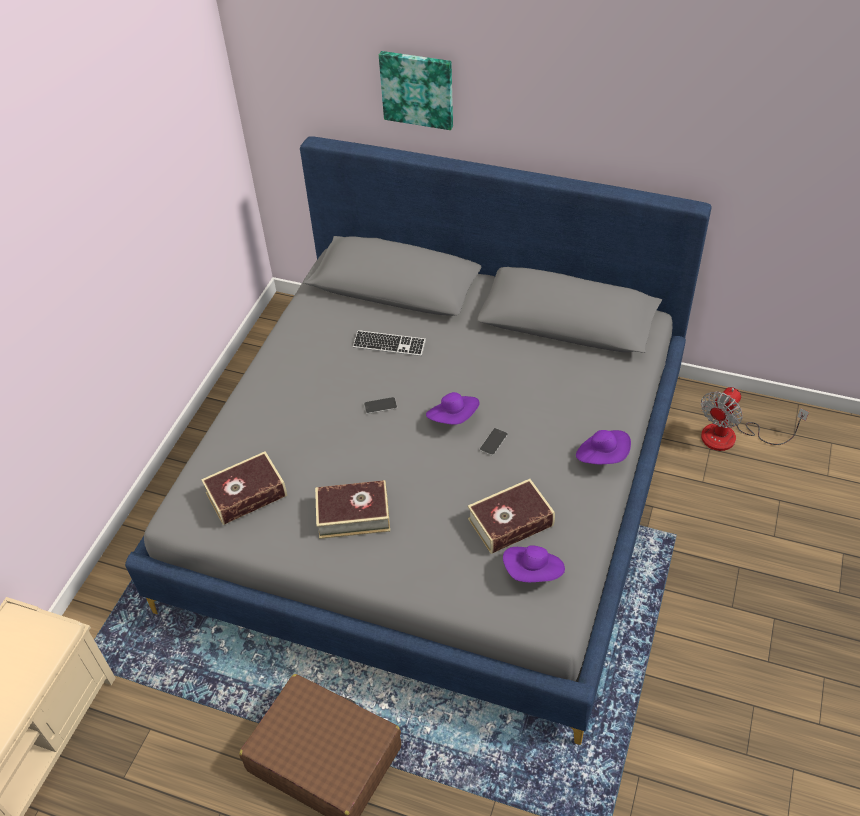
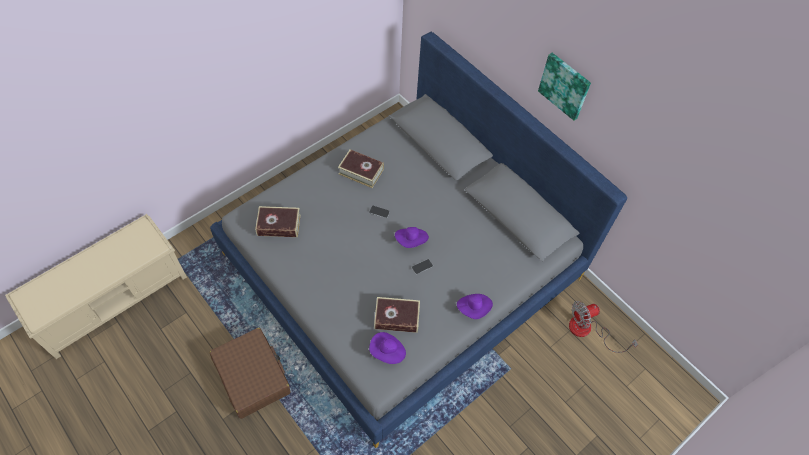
camera: 25 degrees right, 10 degrees up
book [315,480,390,539] -> book moved to [338,149,384,188]
keyboard [353,330,426,356] -> none
picture [379,51,453,130] -> picture moved to [538,53,591,121]

